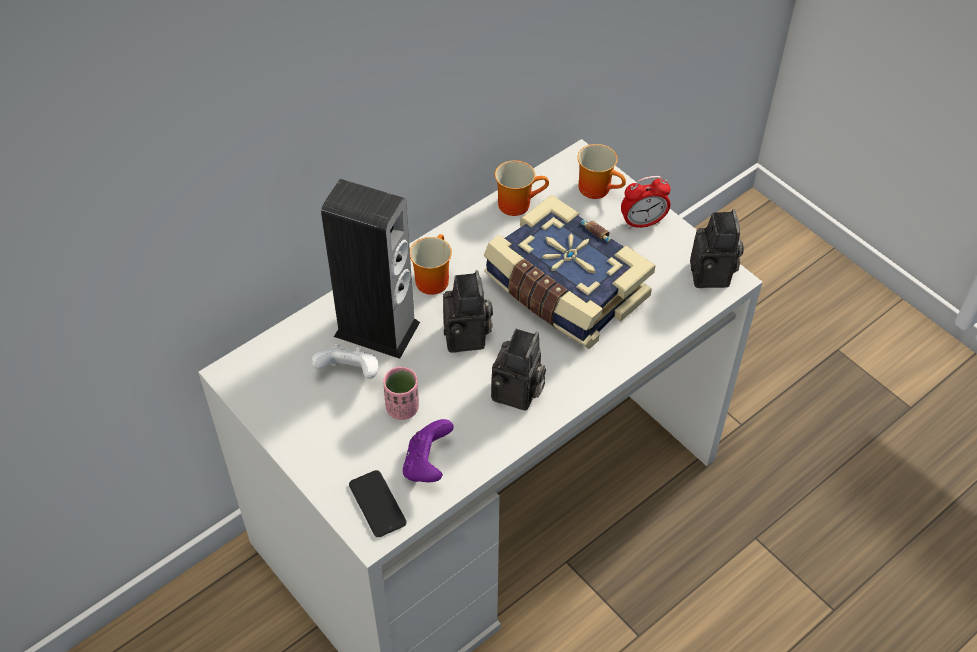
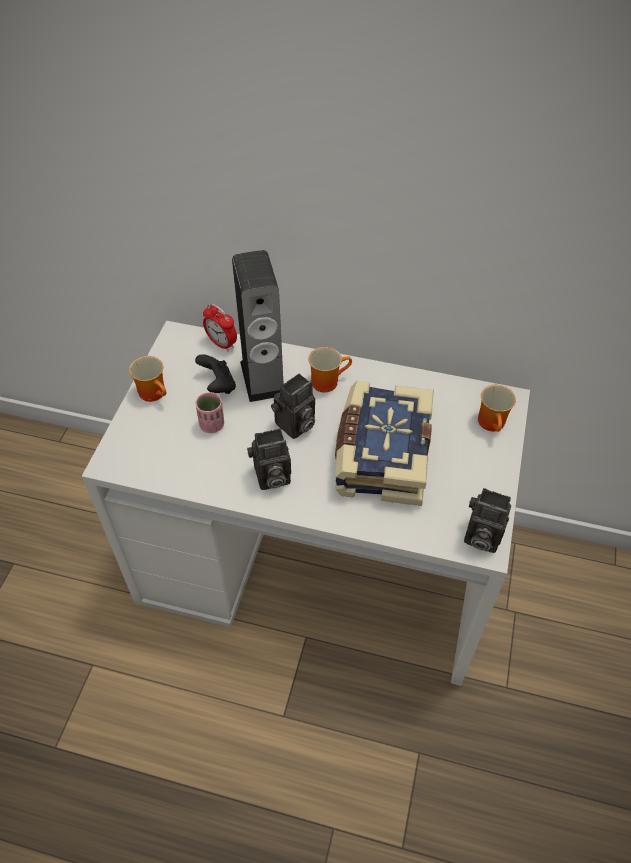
camera: 55 degrees right, 0 degrees up
white game controller [311,343,379,379] -> black game controller [195,354,236,394]
phone [349,470,407,537] -> none
purple game controller [403,419,454,482] -> none
mug [495,160,549,216] -> mug moved to [129,356,166,402]
alarm clock [621,176,671,229] -> alarm clock moved to [203,304,237,351]
camera [690,209,744,288] -> camera turned 60 degrees clockwise [464,488,511,553]

